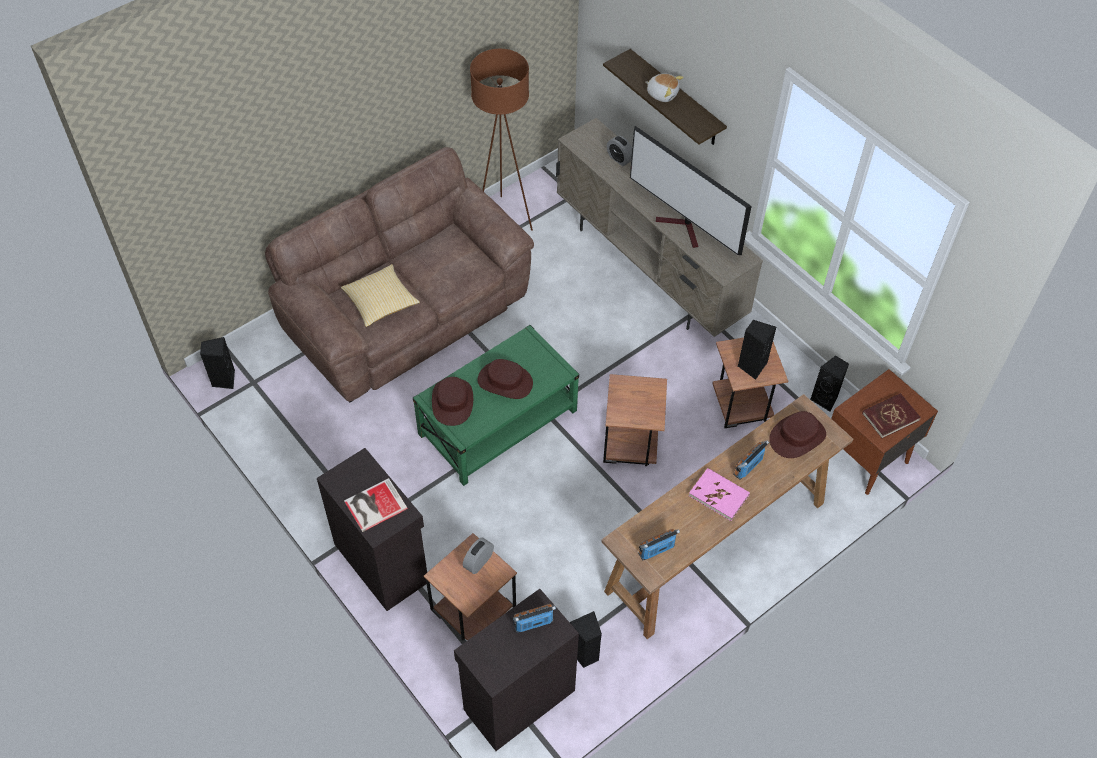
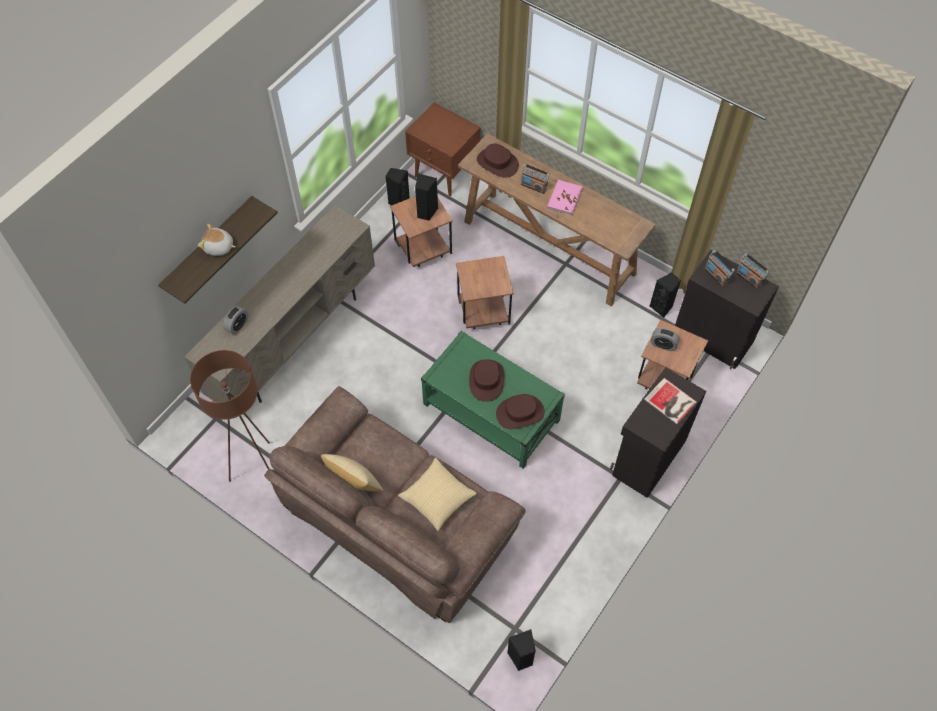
camera: 105 degrees left, 5 degrees up
television [630,126,752,255] -> none
radio [638,529,680,560] -> radio moved to [736,253,769,289]
plush toy [645,73,684,102] -> plush toy turned 90 degrees counterclockwise [198,224,236,256]
red book [862,393,921,438] -> none
none -> pillow [321,454,383,492]

